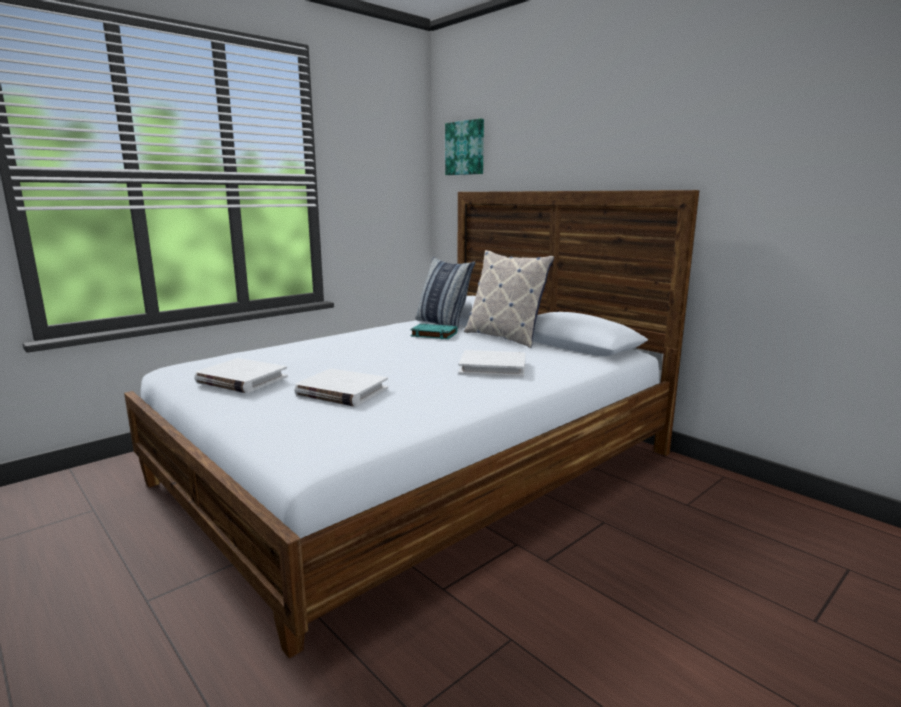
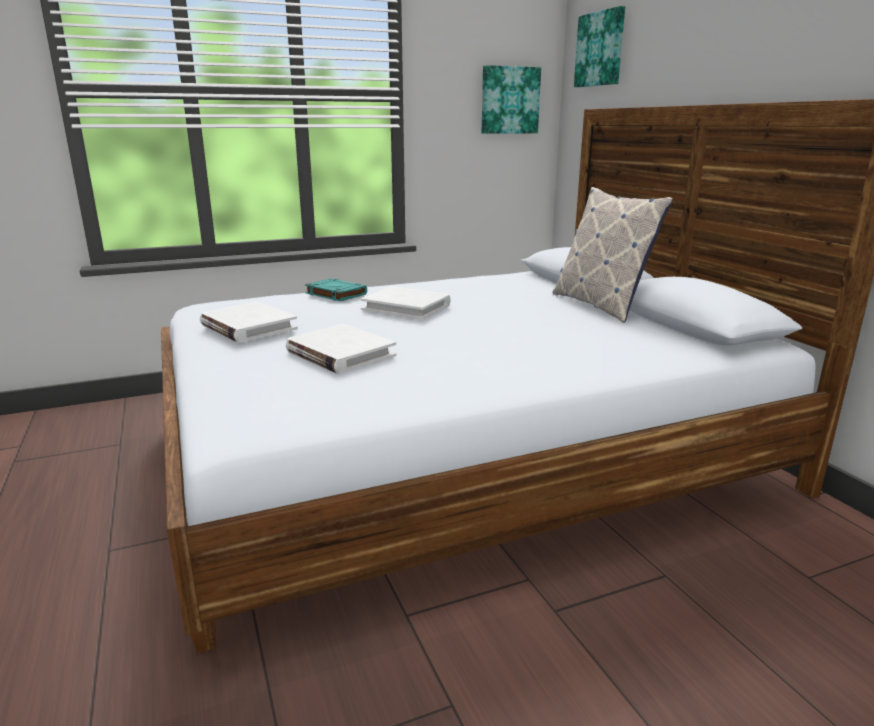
camera: 20 degrees right, 5 degrees up
turquoise book [410,324,458,339] -> turquoise book moved to [305,278,367,301]
pillow [415,256,476,329] -> none
white book [458,350,525,377] -> white book moved to [360,286,451,320]
none -> picture [482,65,541,134]

